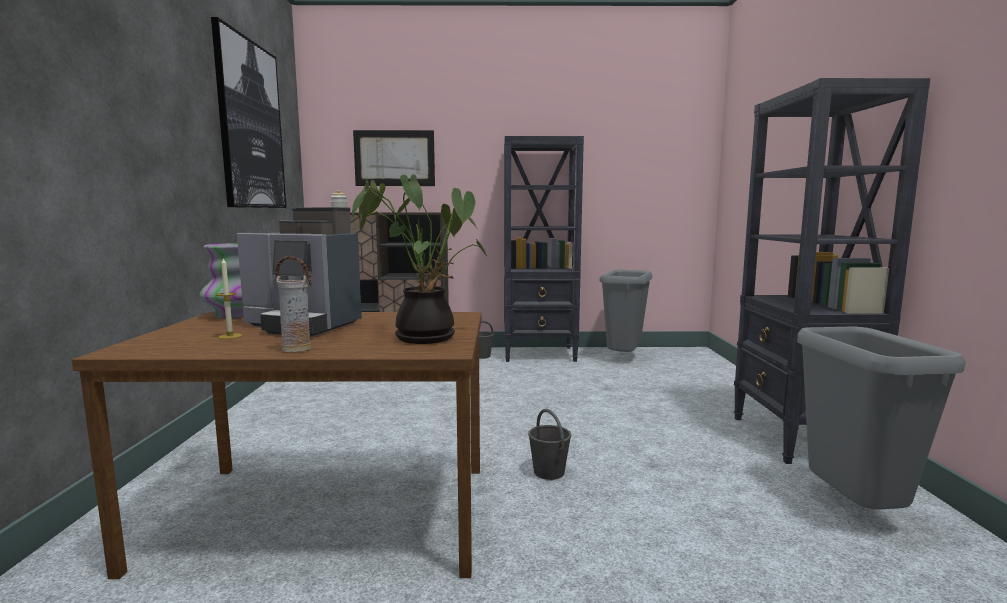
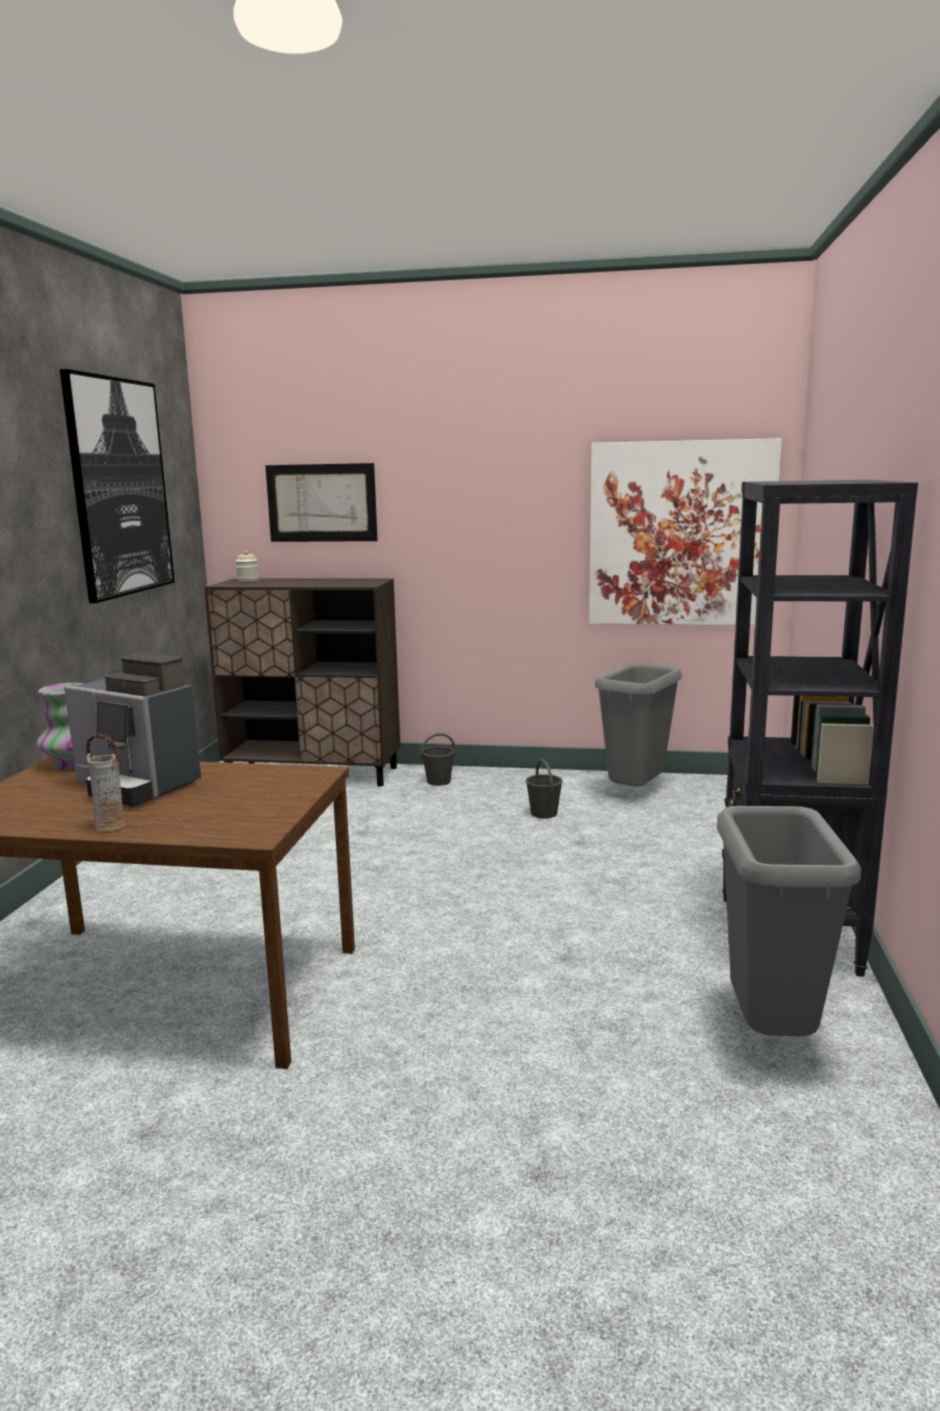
camera: 10 degrees right, 5 degrees up
candle [216,258,242,339] -> none
potted plant [352,174,487,344] -> none
black bookcase [504,136,584,362] -> none
grey bucket [528,409,571,480] -> grey bucket moved to [526,759,563,818]
none -> picture [589,438,782,625]

